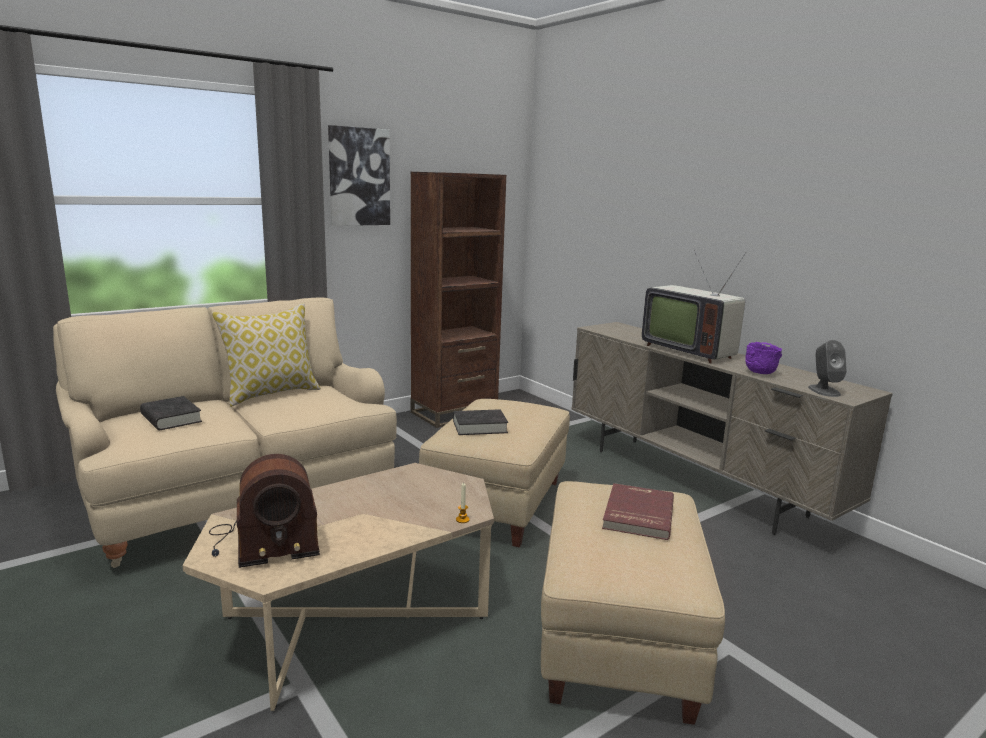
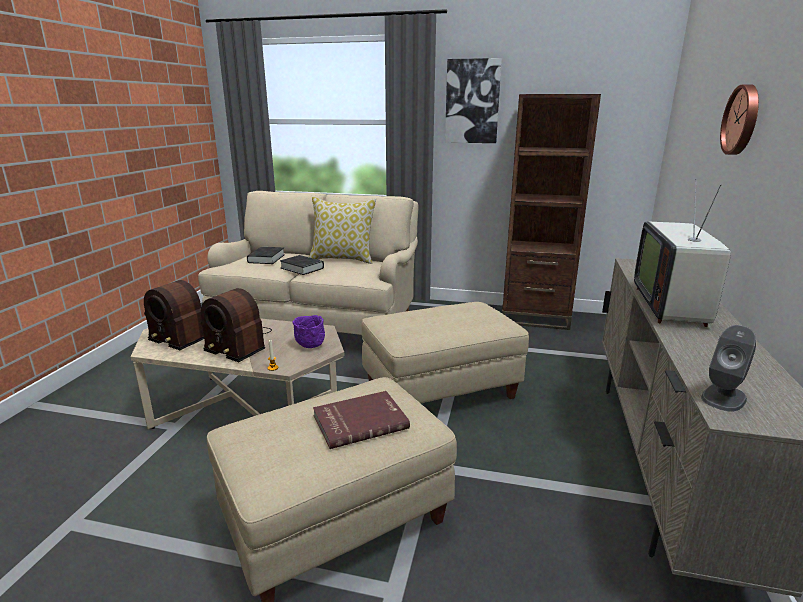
camera: 50 degrees right, 5 degrees up
black book [453,409,508,435] -> black book moved to [280,255,324,275]
purple bowl [745,342,782,374] -> purple bowl moved to [293,315,325,348]
none -> radio [201,288,272,362]
none -> wall clock [720,84,759,155]

